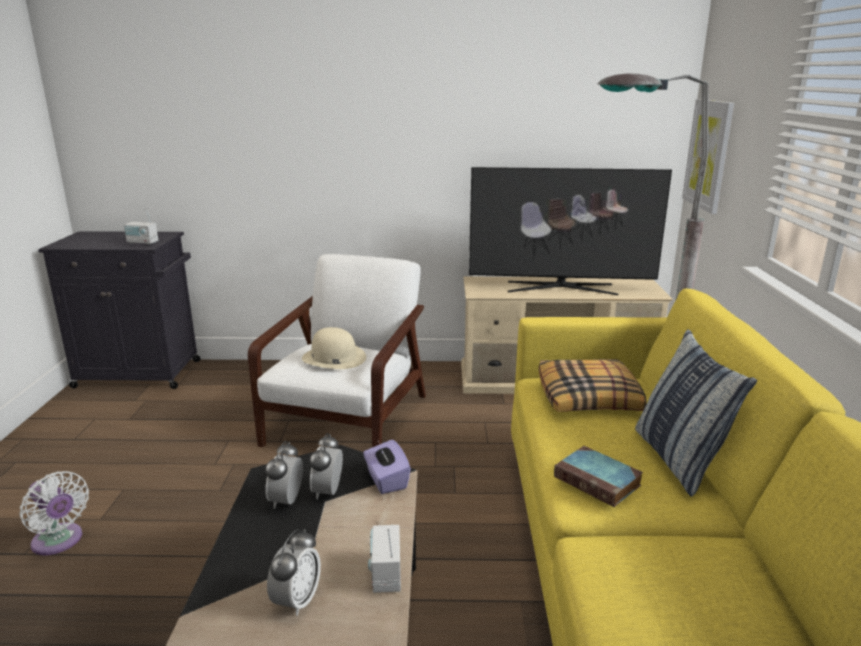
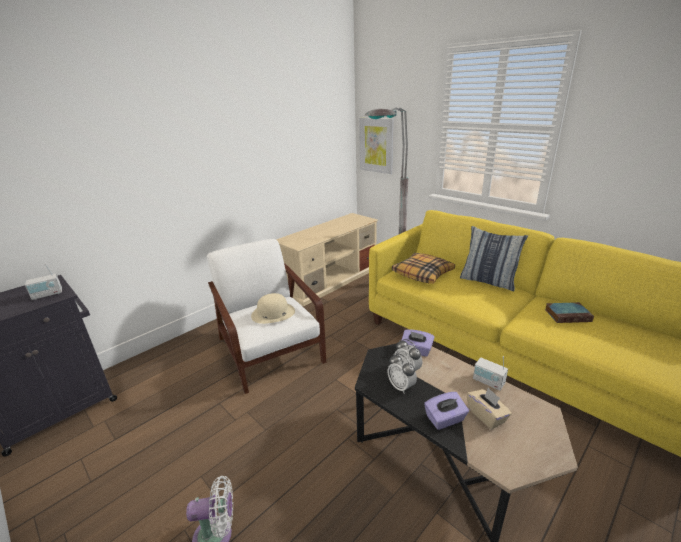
camera: 45 degrees left, 5 degrees up
alarm clock [267,529,321,616] -> beige tissue box [467,388,512,429]
television [469,167,672,295] -> none
book [554,446,643,507] -> book moved to [545,302,594,323]
none -> purple tissue box [424,392,469,430]

